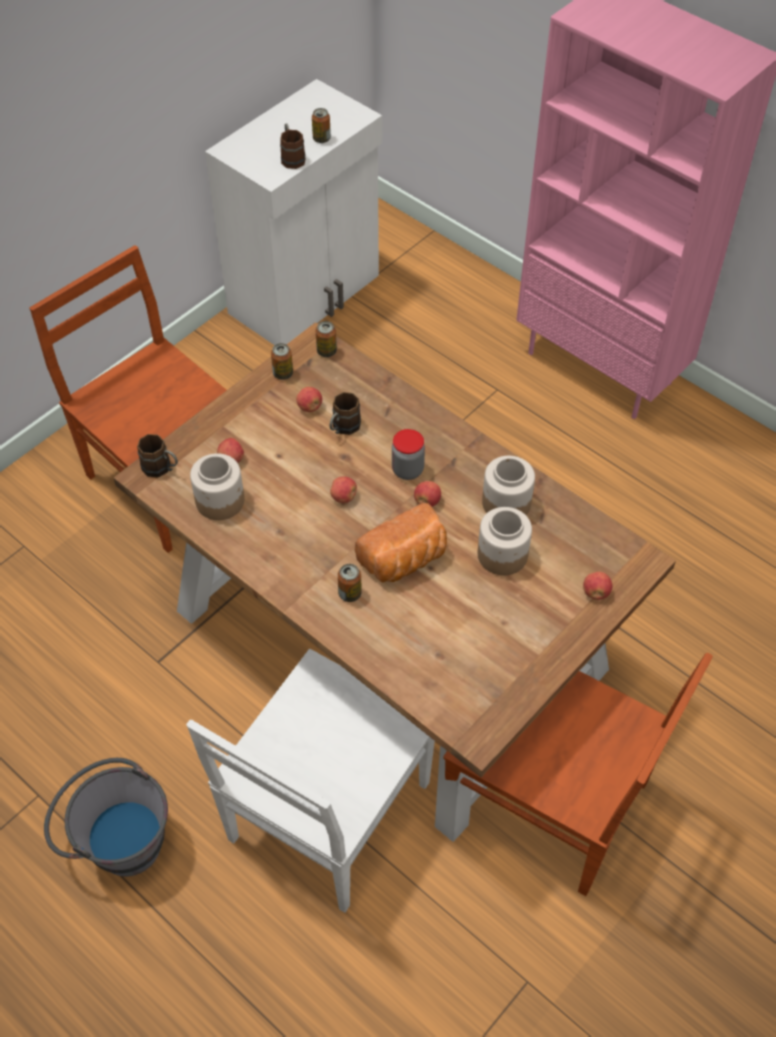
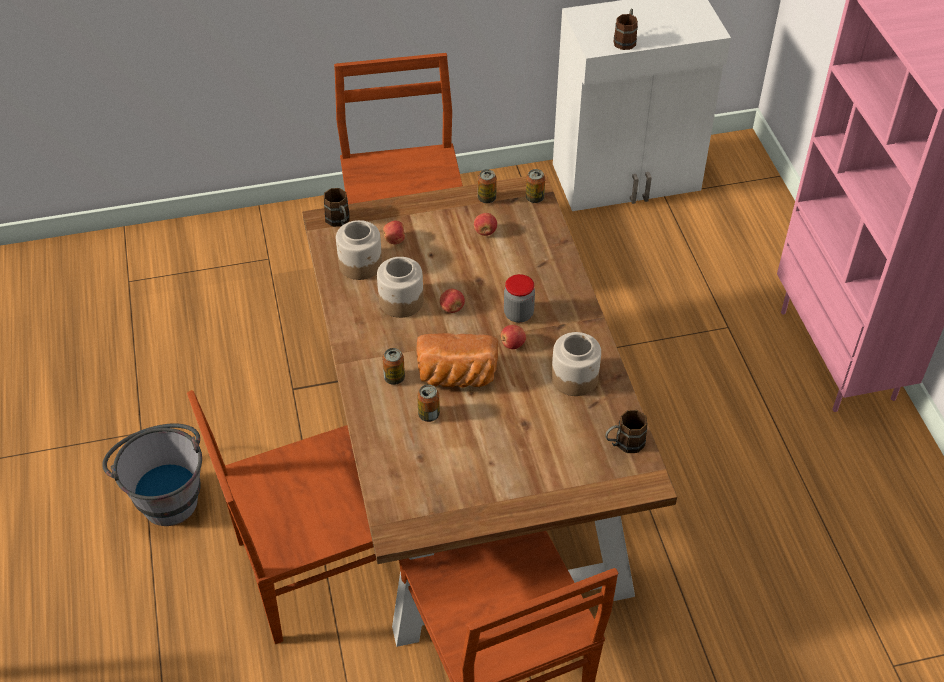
camera: 35 degrees right, 5 degrees down
white chair [186,649,435,913] -> brown chair [187,390,376,644]
can [312,108,331,143] -> can moved to [417,384,440,422]
brown mug [330,392,361,435] -> brown mug moved to [605,410,647,453]
jar [478,507,532,575] -> jar moved to [377,257,424,318]
apple [583,572,612,600] -> none

